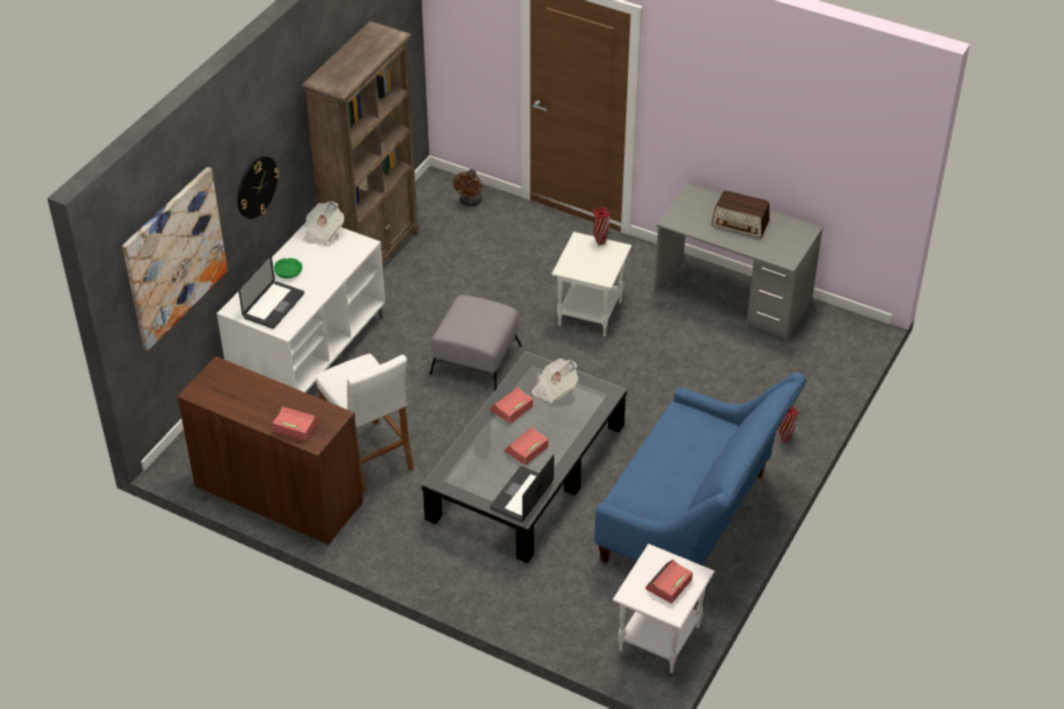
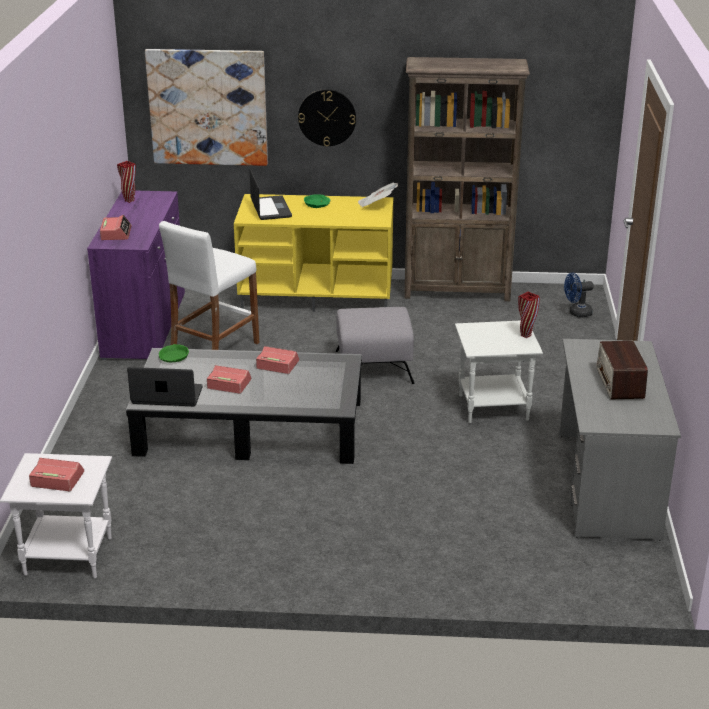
camera: 65 degrees right, 15 degrees down
brown cabinet [177,356,363,546] -> purple cabinet [87,191,185,360]
white tv stand [217,223,385,393] -> yellow tv stand [234,194,393,312]
laptop [238,255,304,329] -> laptop turned 105 degrees counterclockwise [249,169,292,220]
brown fan [453,169,482,207] -> blue fan [564,273,594,317]
newspaper [532,358,578,403] -> none
blue sofa [594,372,807,566] -> none
red vase [779,405,799,442] -> red vase moved to [117,161,136,203]
none -> green bowl [159,344,189,362]

